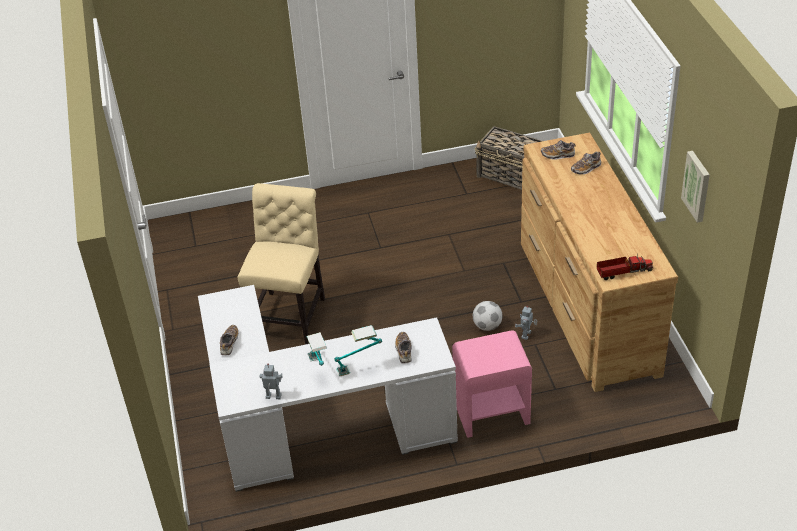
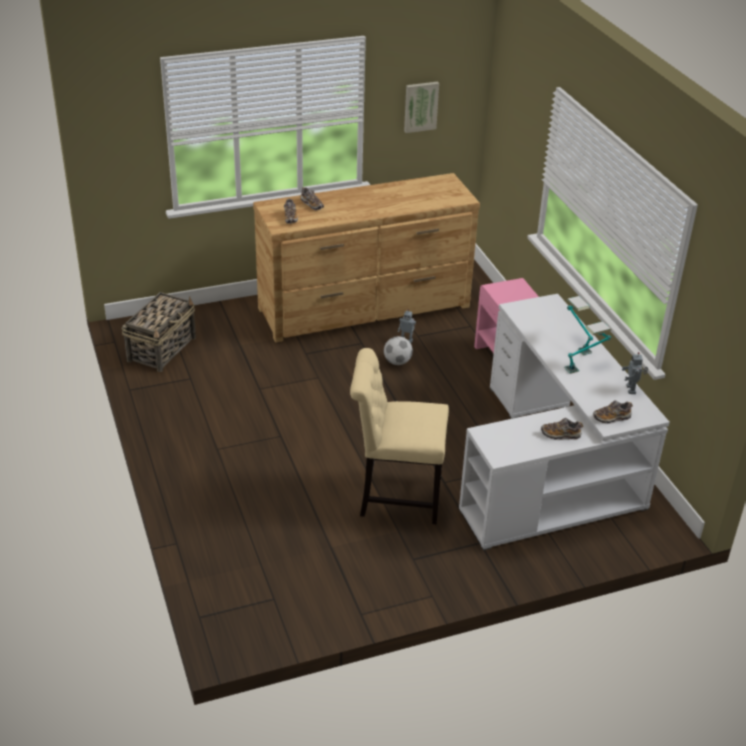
camera: 100 degrees left, 5 degrees down
shoe [395,332,412,364] -> shoe moved to [593,400,633,424]
toy truck [597,253,653,280] -> none

